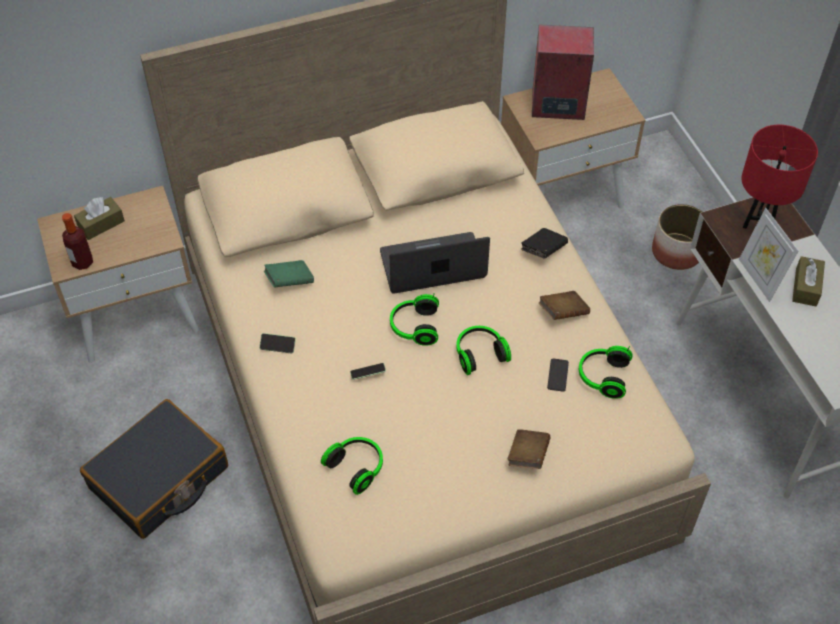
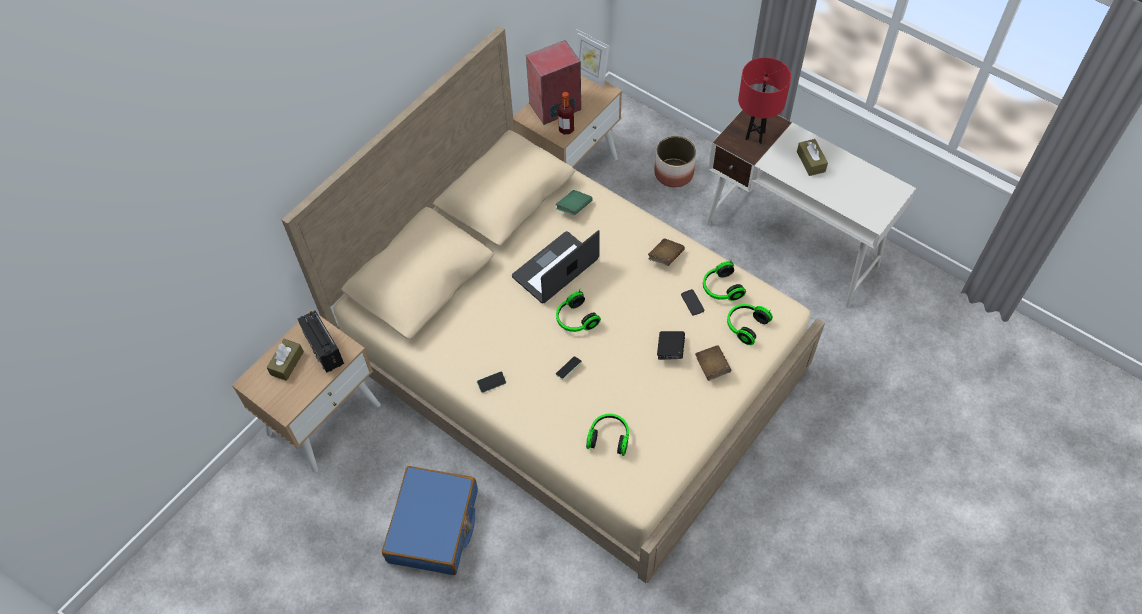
camera: 30 degrees left, 5 degrees up
bottle [62,213,93,270] -> bottle moved to [558,92,574,135]
black suitcase [80,399,228,539] -> blue suitcase [382,466,478,575]
green book [264,260,314,288] -> green book moved to [556,190,593,215]
headphones [456,326,511,375] -> headphones moved to [727,304,773,345]
black book [521,228,568,259] -> black book moved to [657,331,685,360]
picture frame [739,208,798,302] -> picture frame moved to [574,29,609,87]
none -> radio [298,311,344,373]

